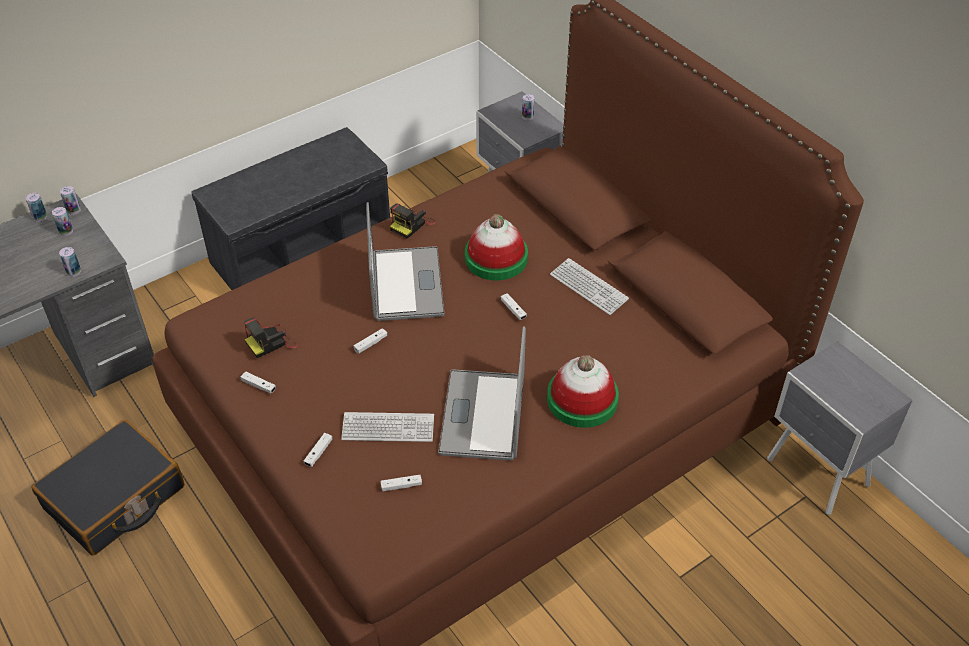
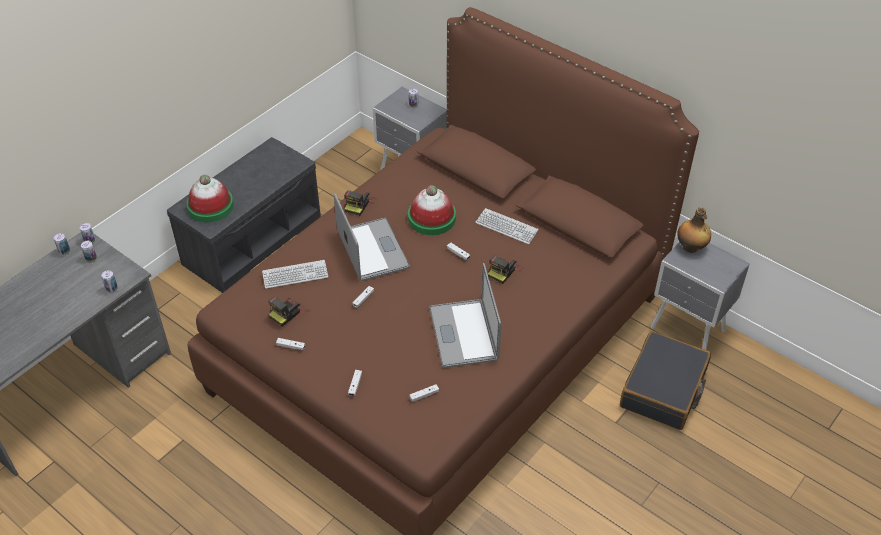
camera: 15 degrees left, 0 degrees up
black suitcase [32,420,185,556] -> black suitcase moved to [620,331,711,430]
keyboard [341,412,434,442] -> keyboard moved to [262,260,328,289]
hat [547,355,619,428] -> hat moved to [186,175,234,222]
none -> camera [488,256,523,284]
none -> bottle [677,207,711,253]

